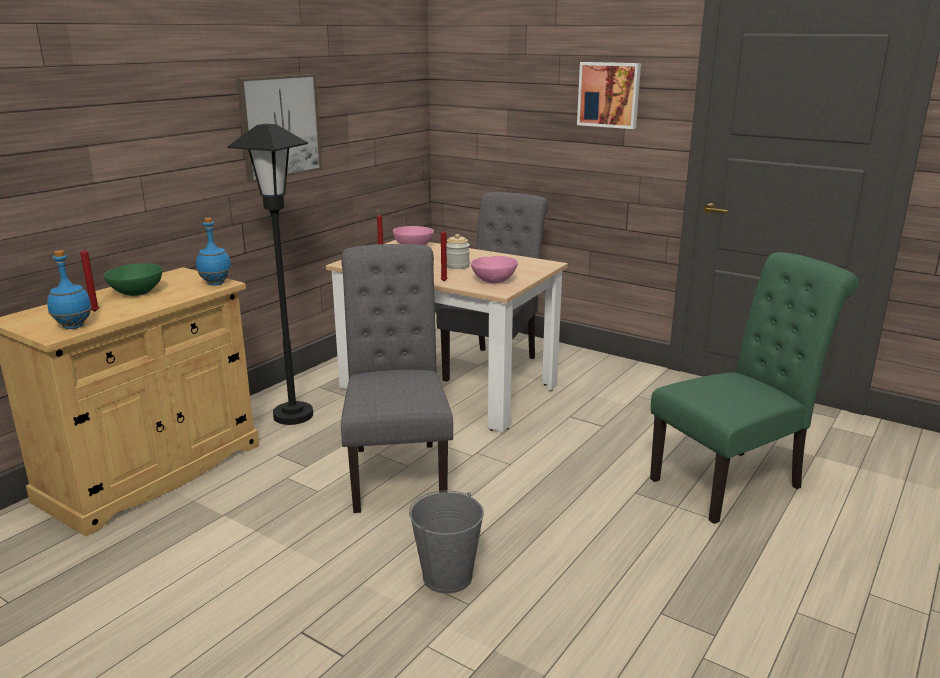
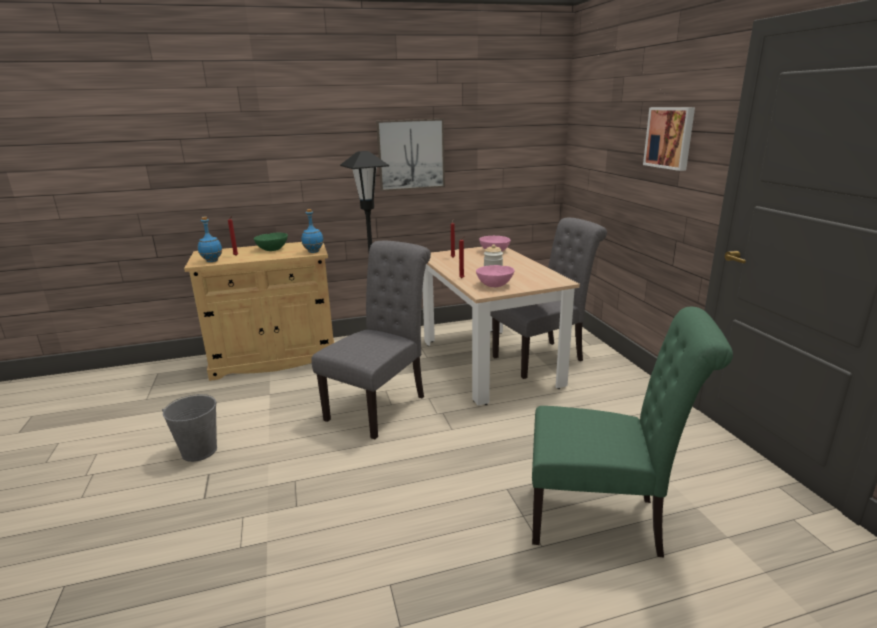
camera: 40 degrees right, 0 degrees up
grey bucket [409,490,484,594] -> grey bucket moved to [162,394,217,462]

